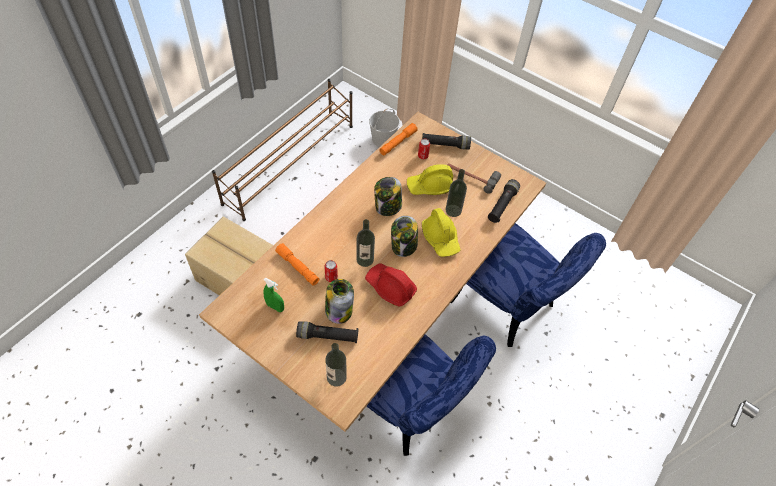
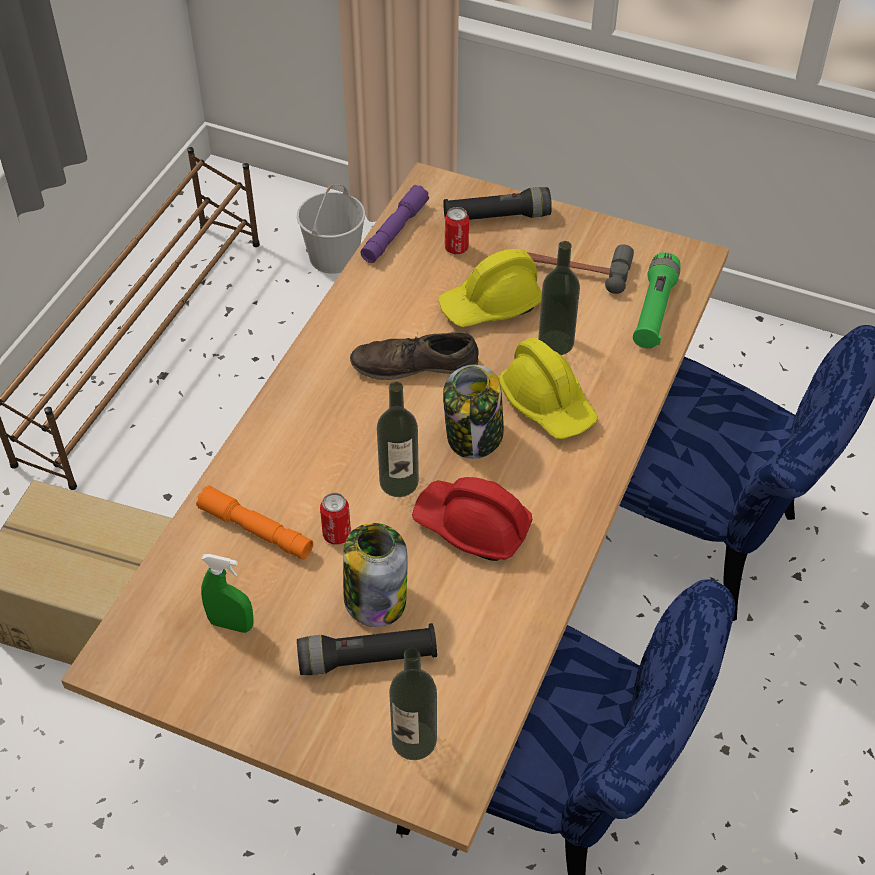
camera: 10 degrees left, 5 degrees down
jar [374,177,402,216] -> brown shoe [350,332,479,380]
orange flashlight [379,123,417,155] -> purple flashlight [360,185,429,263]
black flashlight [488,179,520,223] -> green flashlight [633,252,681,348]

